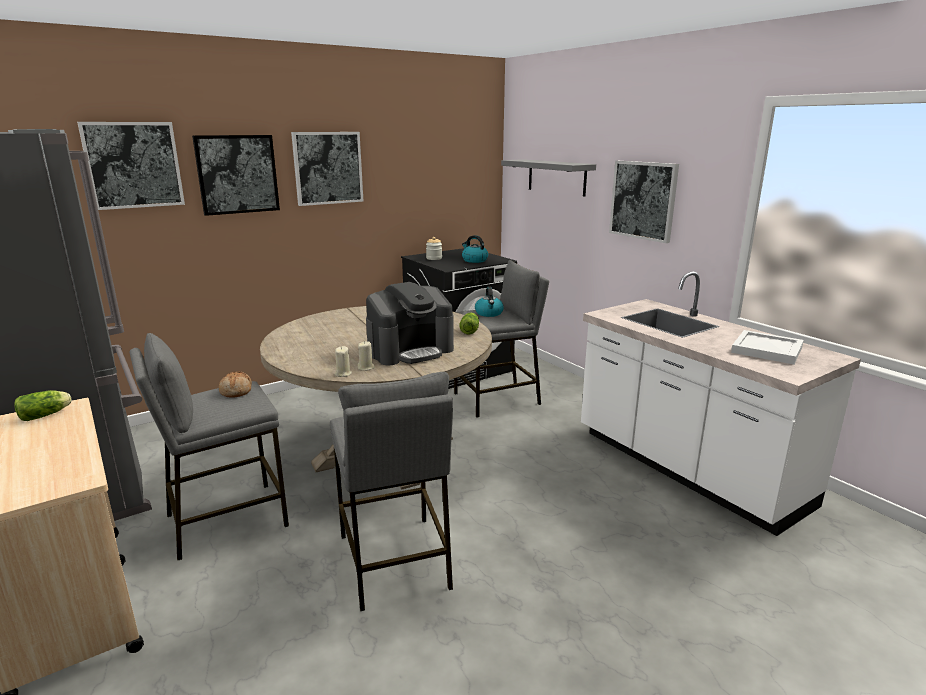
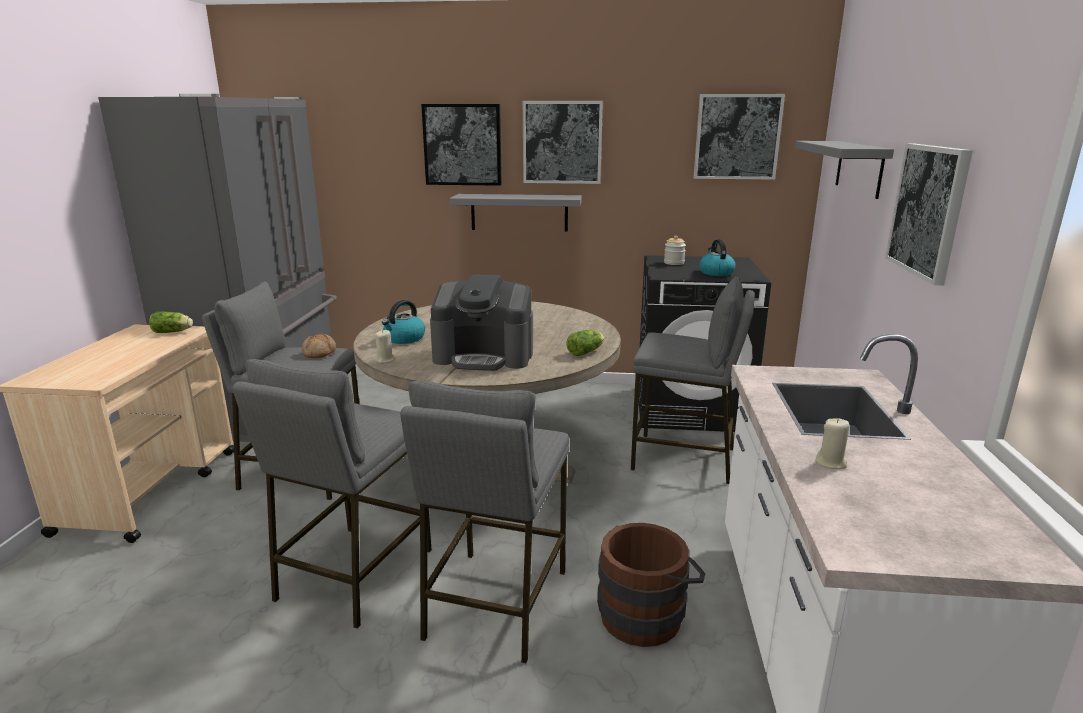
camera: 40 degrees right, 0 degrees up
picture [77,122,185,210] -> picture moved to [693,94,785,179]
beige candle [358,341,375,371] -> beige candle moved to [816,418,849,469]
kettle [475,286,504,317] -> kettle moved to [382,300,425,344]
white tray [731,330,804,365] -> none
none -> grey stool [400,381,569,663]
none -> grey shelf [450,194,582,232]
none -> brown bucket [597,523,706,647]

